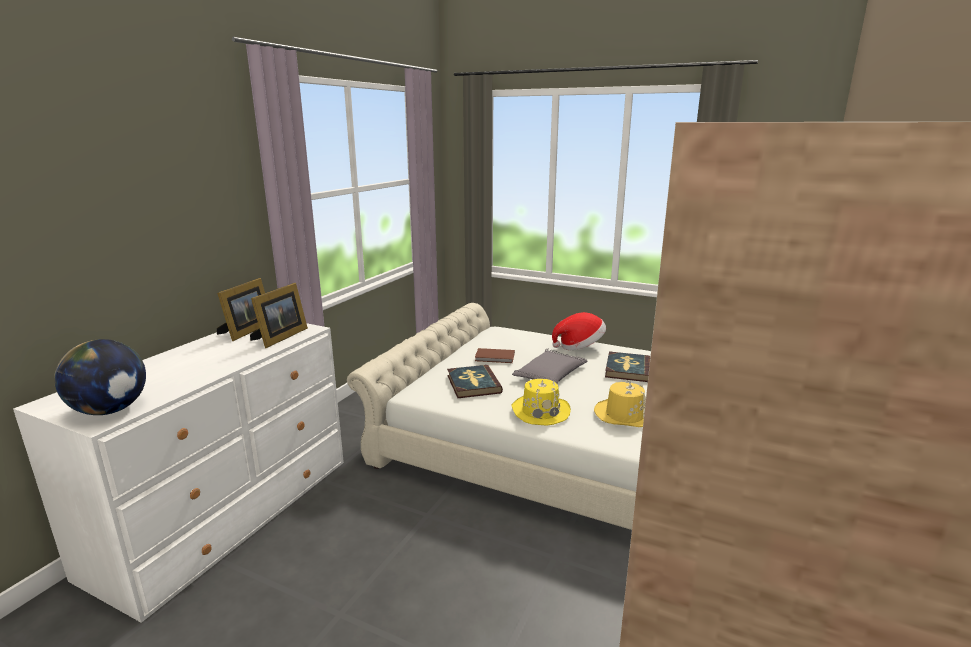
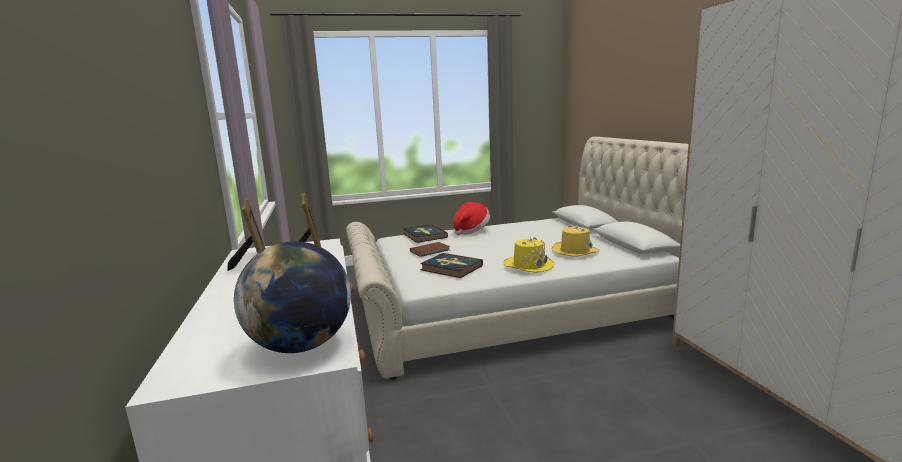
camera: 40 degrees left, 5 degrees down
grey pillow [512,348,587,384] -> none
book [605,351,650,382] -> book moved to [404,224,448,243]

